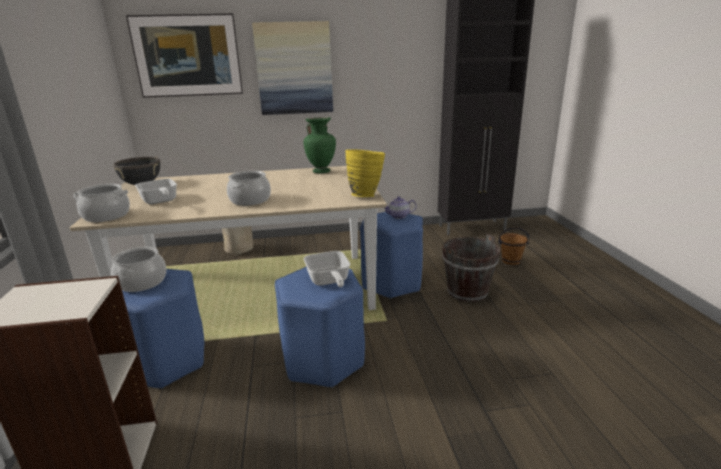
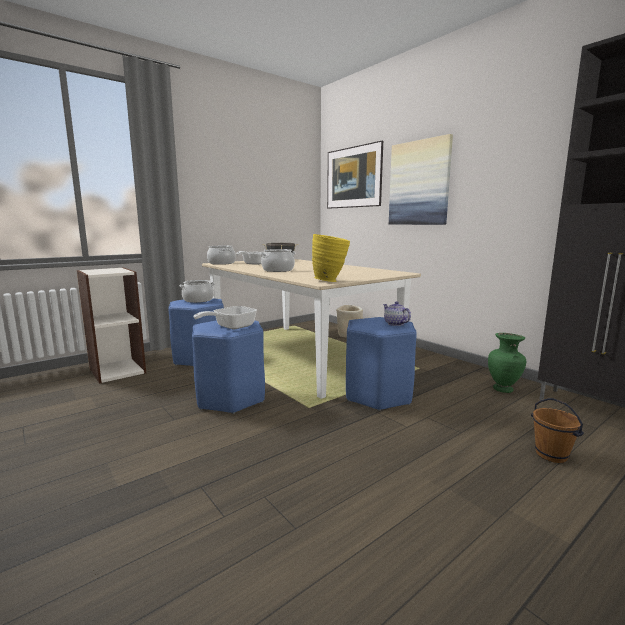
camera: 60 degrees right, 10 degrees down
green vase [304,117,336,173] -> green vase moved to [488,333,526,393]
brown bucket [442,234,500,303] -> none

